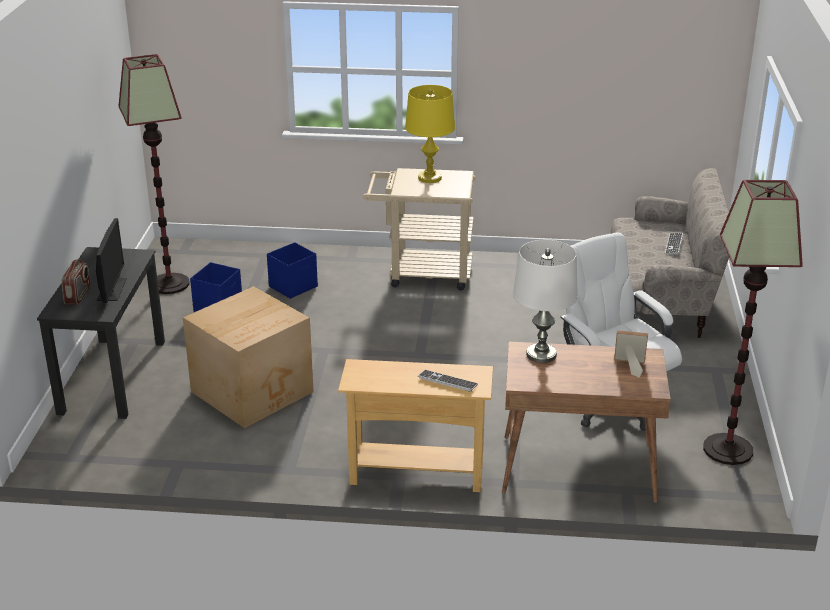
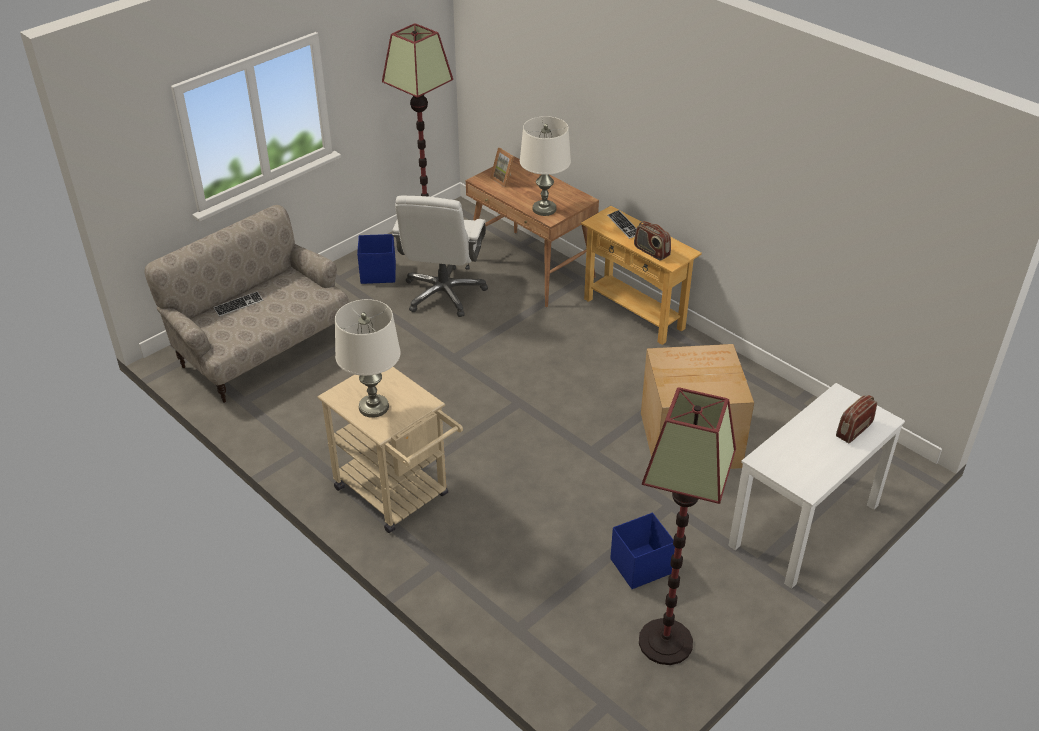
camera: 140 degrees left, 10 degrees up
black desk [37,247,165,419] -> white desk [728,383,905,589]
monitor [96,218,127,303] -> none
blue storage box [267,242,318,299] -> blue storage box moved to [357,234,396,284]
yellow table lamp [405,85,455,183] -> white table lamp [335,299,401,418]
none -> radio [634,221,671,261]

